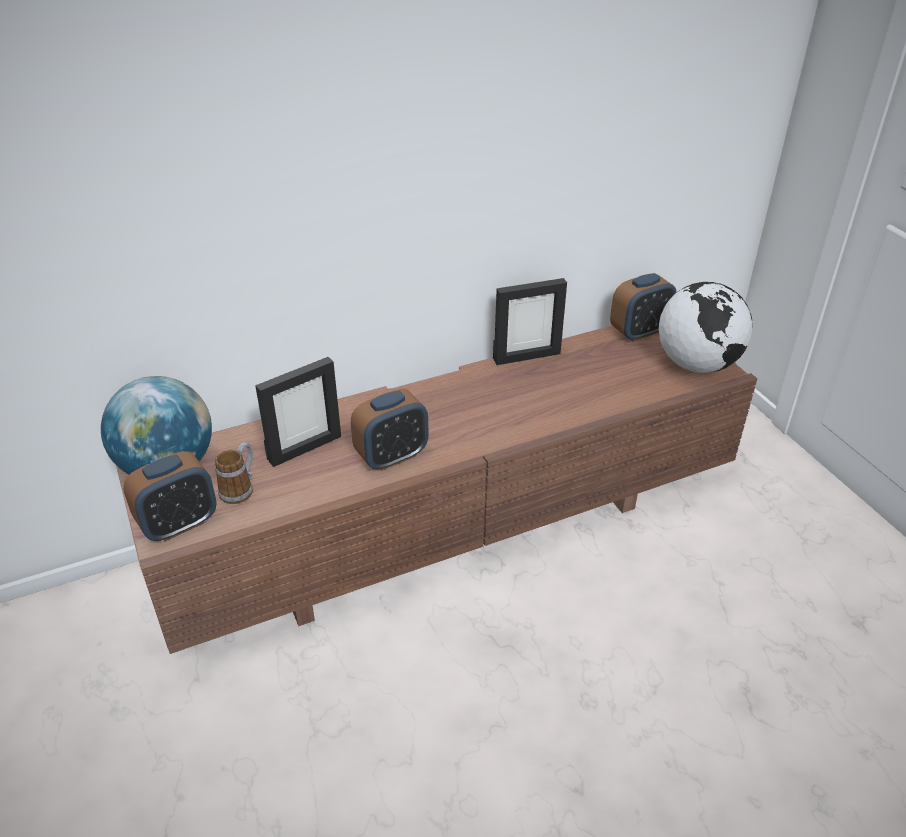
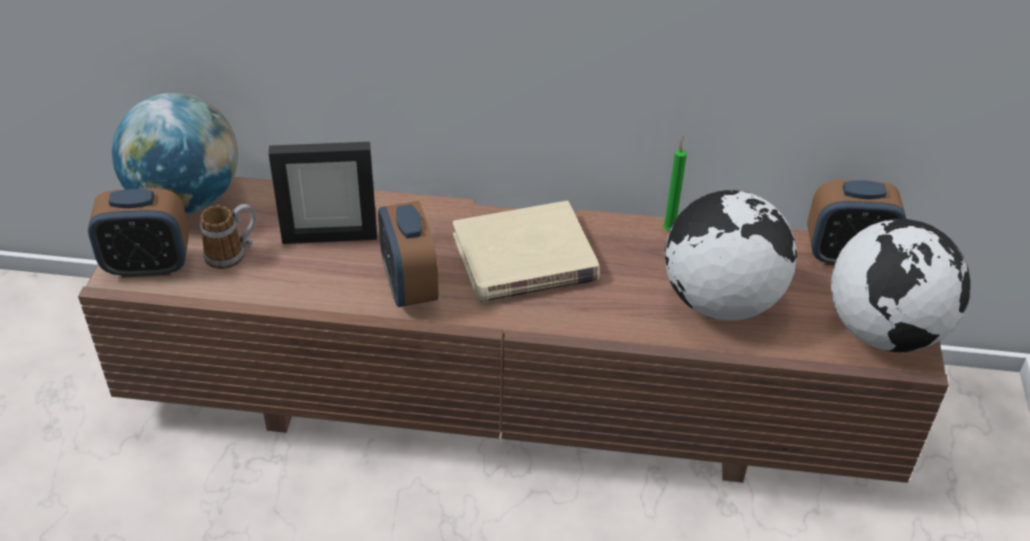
camera: 30 degrees right, 5 degrees up
alarm clock [351,388,429,471] -> alarm clock turned 75 degrees clockwise [378,201,438,307]
picture frame [493,278,567,365] -> green candle [663,136,687,231]
none -> beige book [453,201,600,303]
none -> globe [665,190,797,321]

